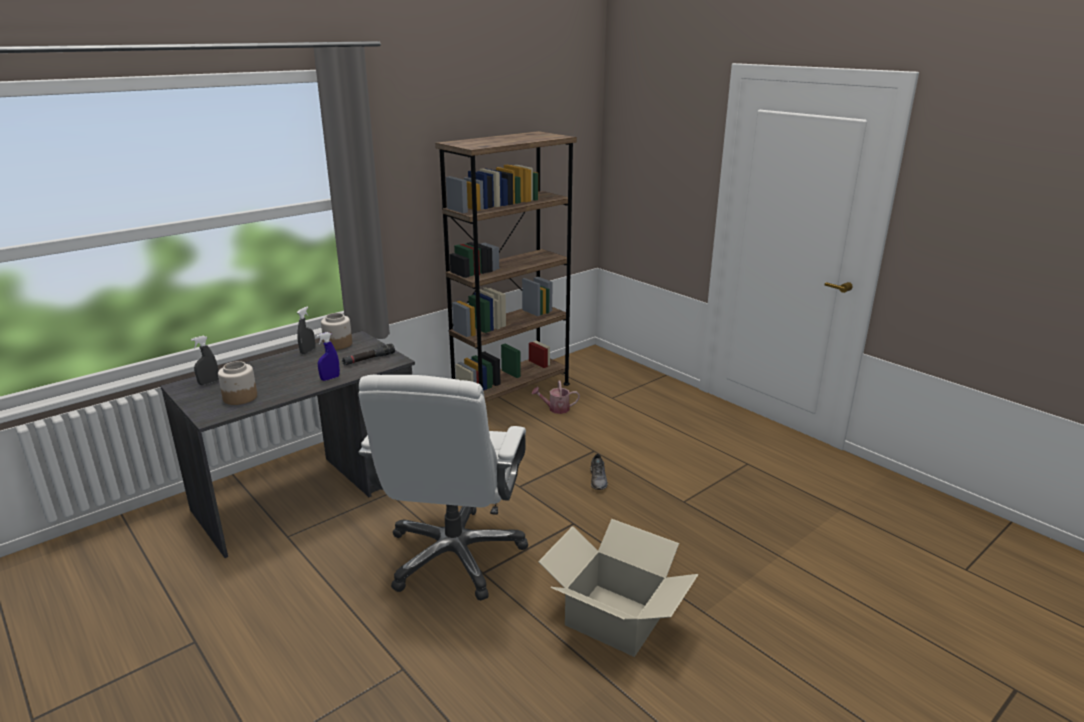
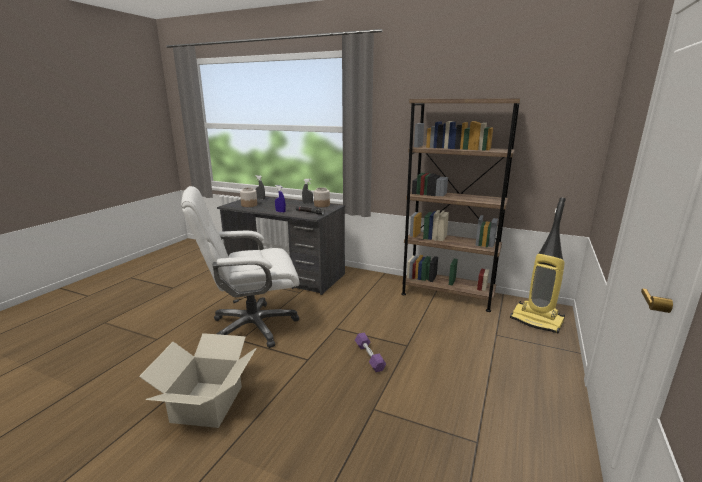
camera: 65 degrees right, 5 degrees down
watering can [532,380,580,414] -> none
grey shoe [590,454,608,490] -> purple dumbbell [355,333,386,372]
none -> vacuum cleaner [510,197,566,334]

